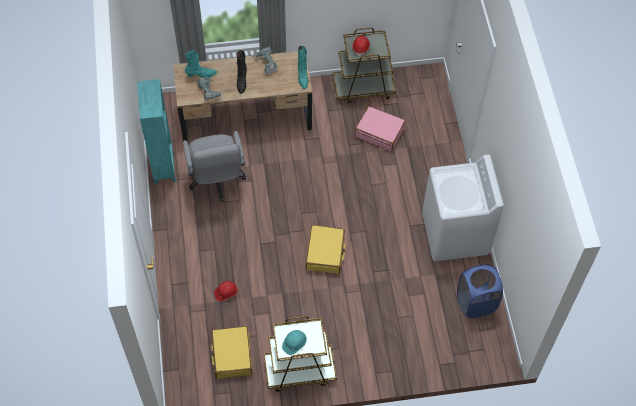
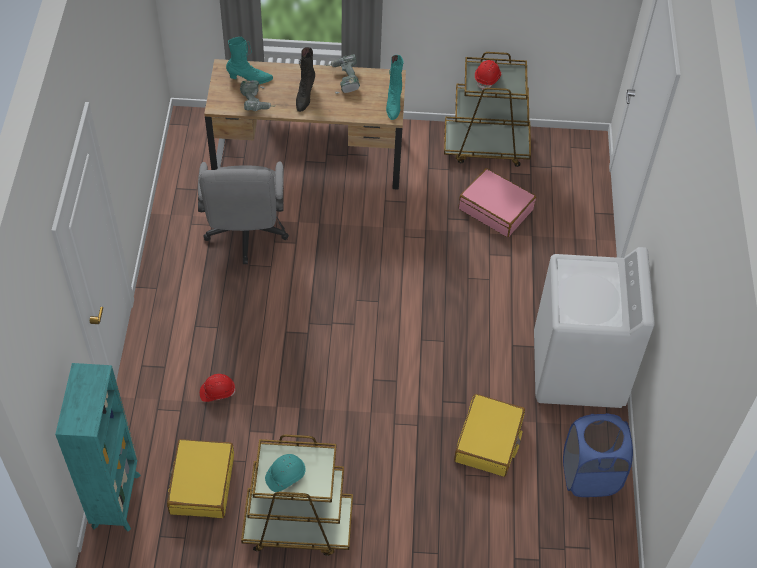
camera: 10 degrees right, 5 degrees down
turquoise bookcase [137,79,177,185] -> turquoise bookcase moved to [55,363,141,532]
yellow suitcase [306,225,345,274] -> yellow suitcase moved to [454,394,525,477]

